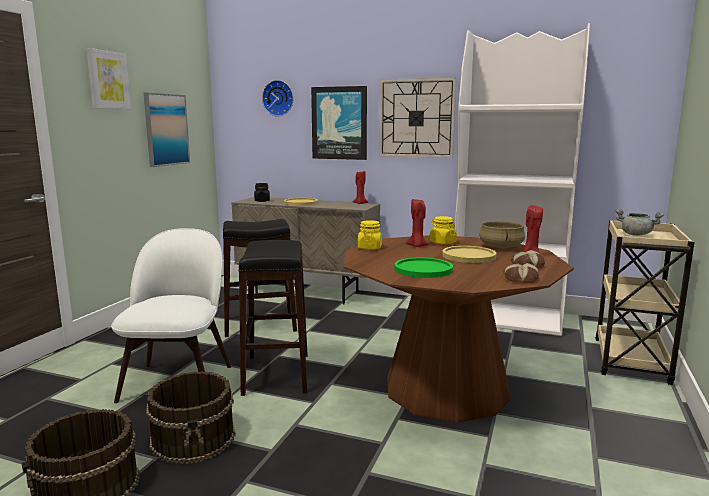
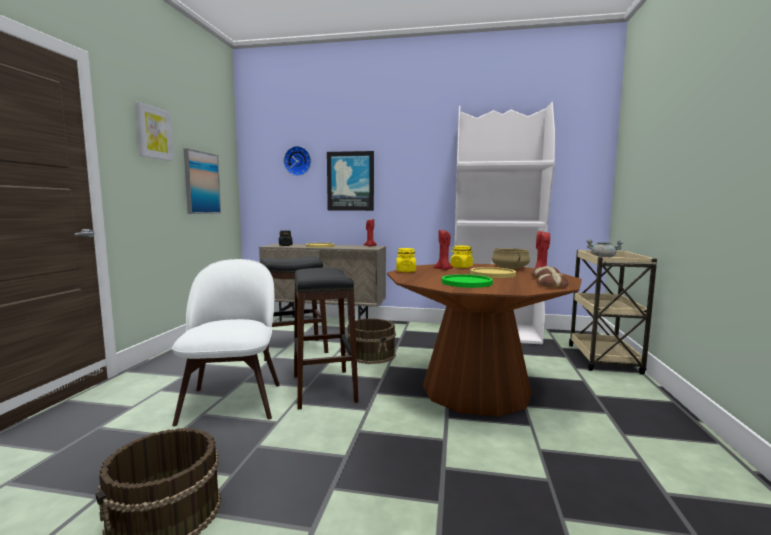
camera: 10 degrees left, 5 degrees down
brown bucket [146,371,236,464] -> brown bucket moved to [347,318,396,364]
wall clock [379,77,456,158] -> none

